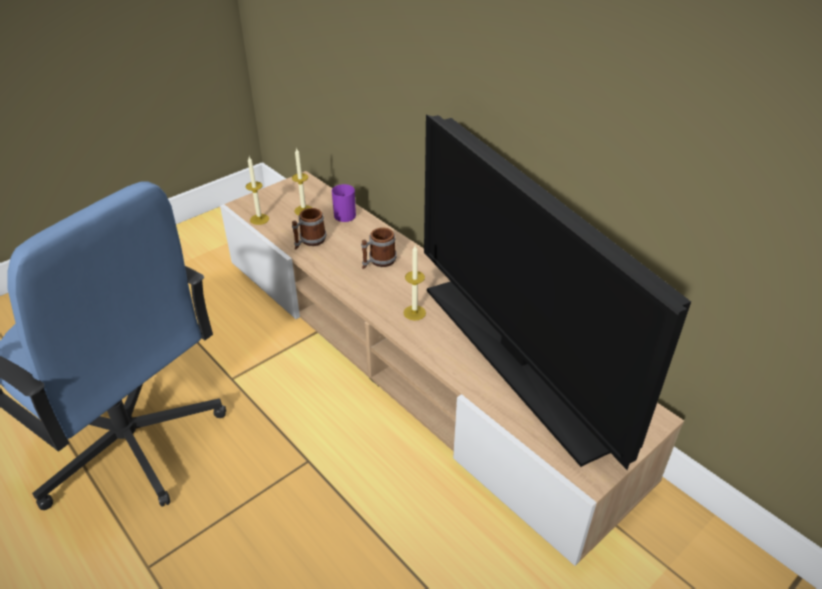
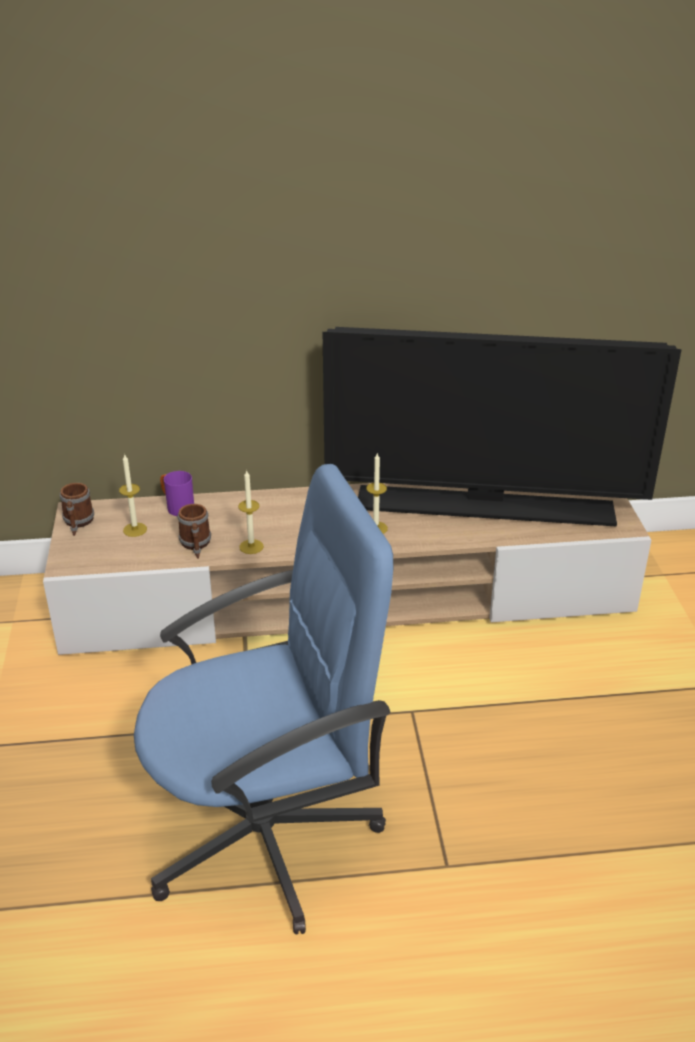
camera: 55 degrees left, 5 degrees down
candle [246,156,269,225] -> candle moved to [238,470,264,554]
mug [361,228,397,269] -> mug moved to [60,483,94,536]

